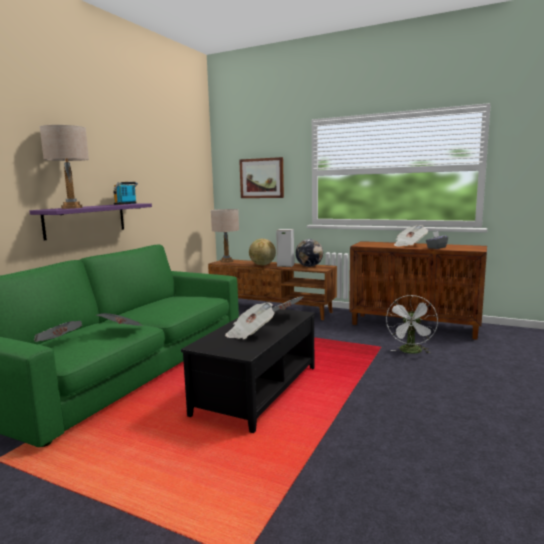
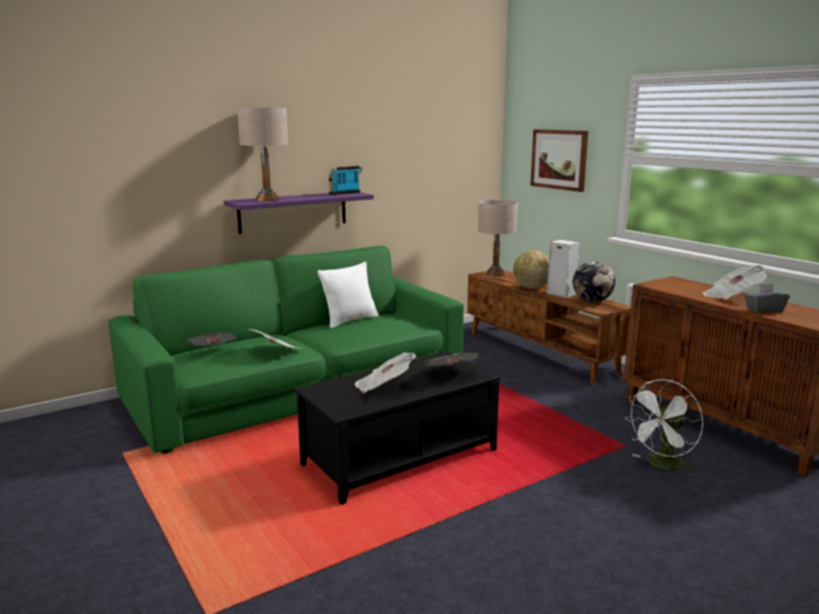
camera: 30 degrees right, 5 degrees up
none -> white pillow [317,262,379,328]

